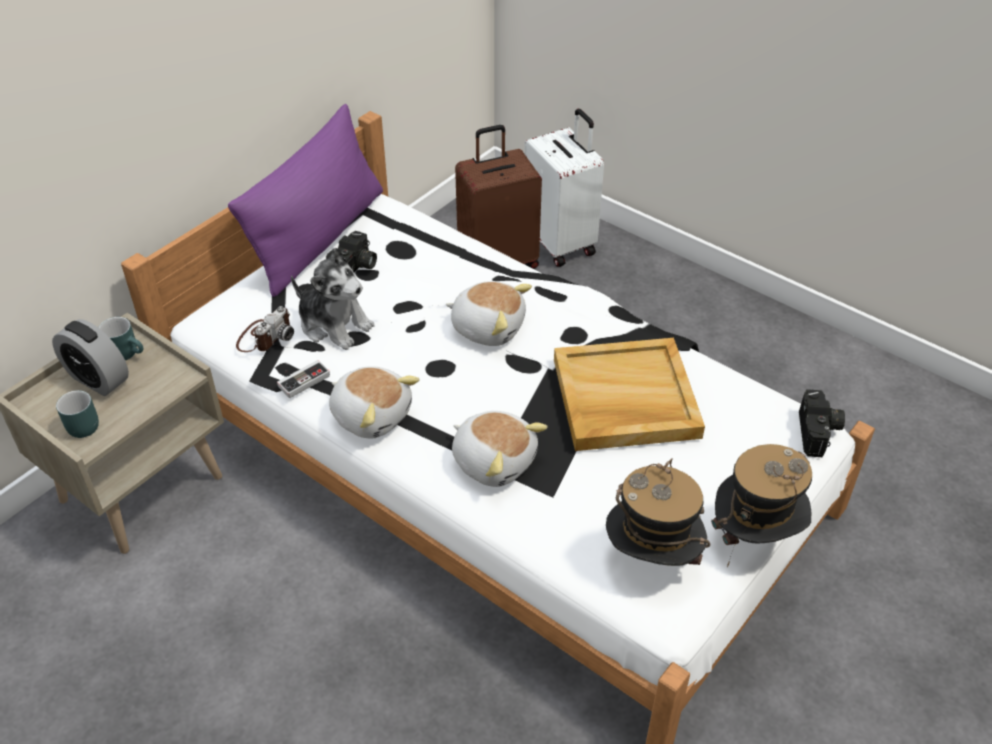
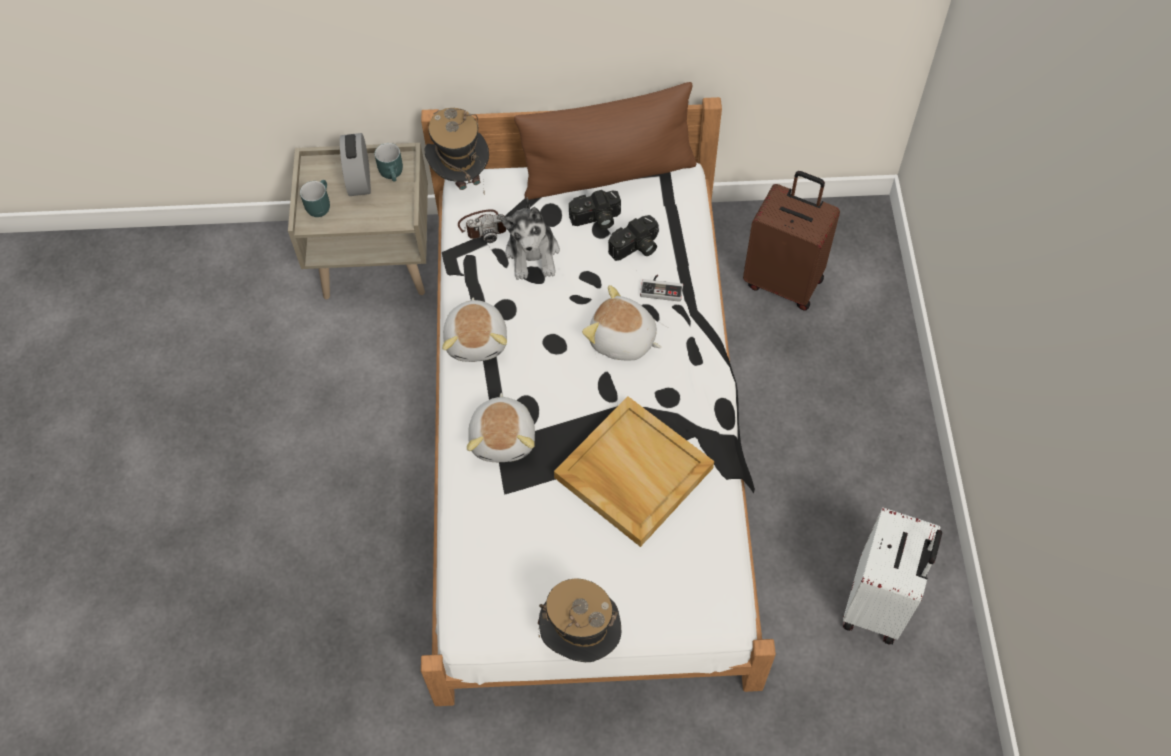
camera: 50 degrees right, 15 degrees up
purple pillow [228,104,383,297] -> brown pillow [514,82,697,200]
game controller [277,360,330,398] -> game controller moved to [640,275,683,302]
plush toy [446,281,532,346] -> plush toy turned 135 degrees clockwise [582,285,662,361]
white suitcase [524,109,604,267] -> white suitcase moved to [843,507,942,645]
hat [606,458,711,566] -> hat moved to [425,108,489,194]
camera [799,389,845,457] -> camera moved to [608,215,658,261]

